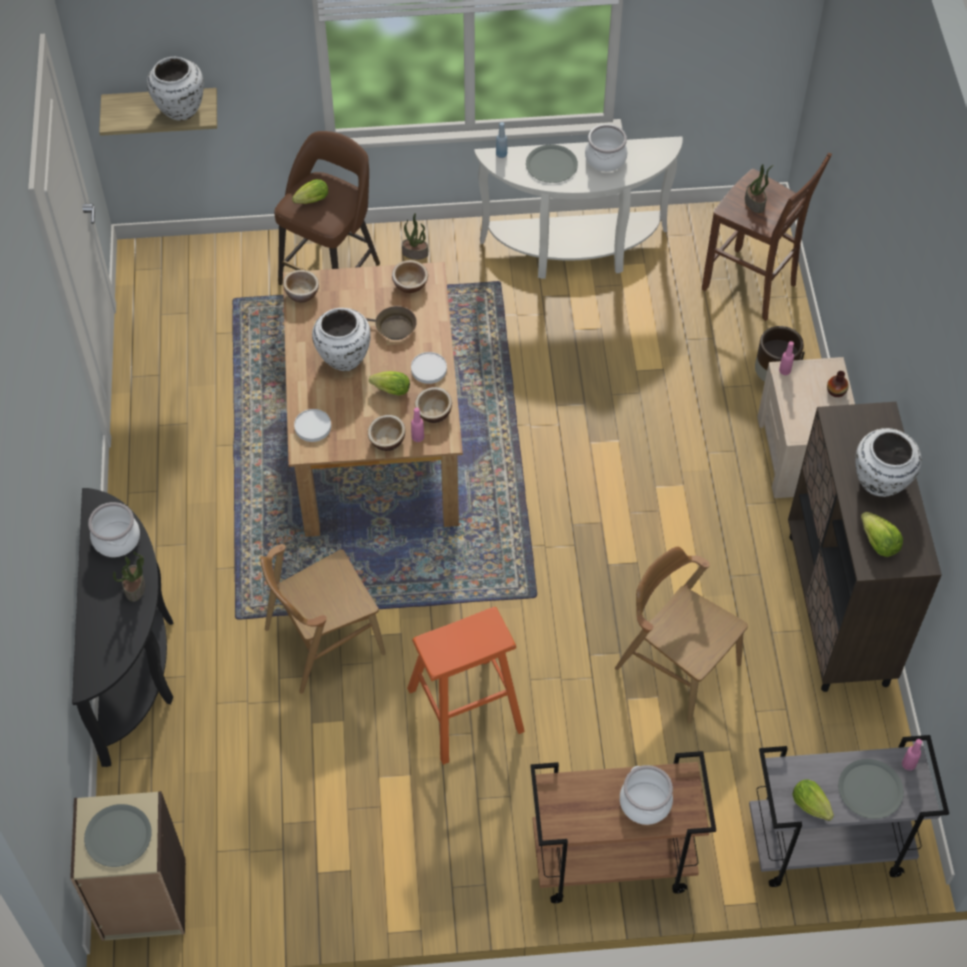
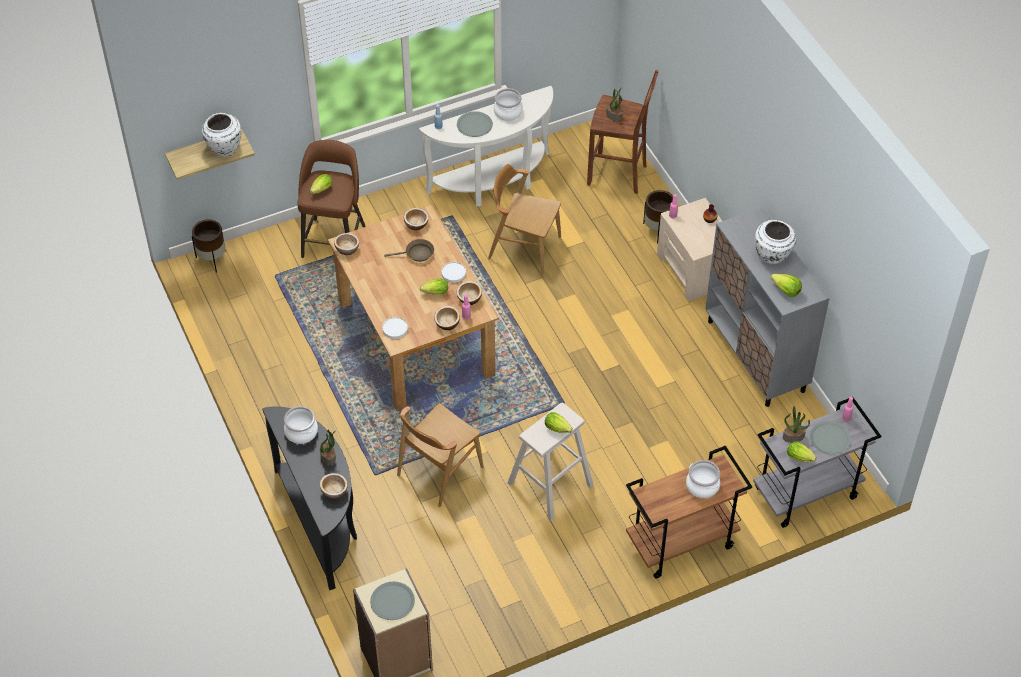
camera: 20 degrees left, 5 degrees down
white vase [312,308,371,371] -> none
potted plant [402,213,428,260] -> potted plant moved to [783,406,810,443]
orange stool [407,607,525,765] -> beige stool [507,403,594,521]
brown chair [615,547,748,724] -> brown chair moved to [488,164,561,274]
brown cabinet [788,402,942,692] -> grey cabinet [705,207,830,407]
none -> brown planter [192,219,226,272]
none -> bowl [320,473,348,499]
none -> lettuce [545,412,573,433]

